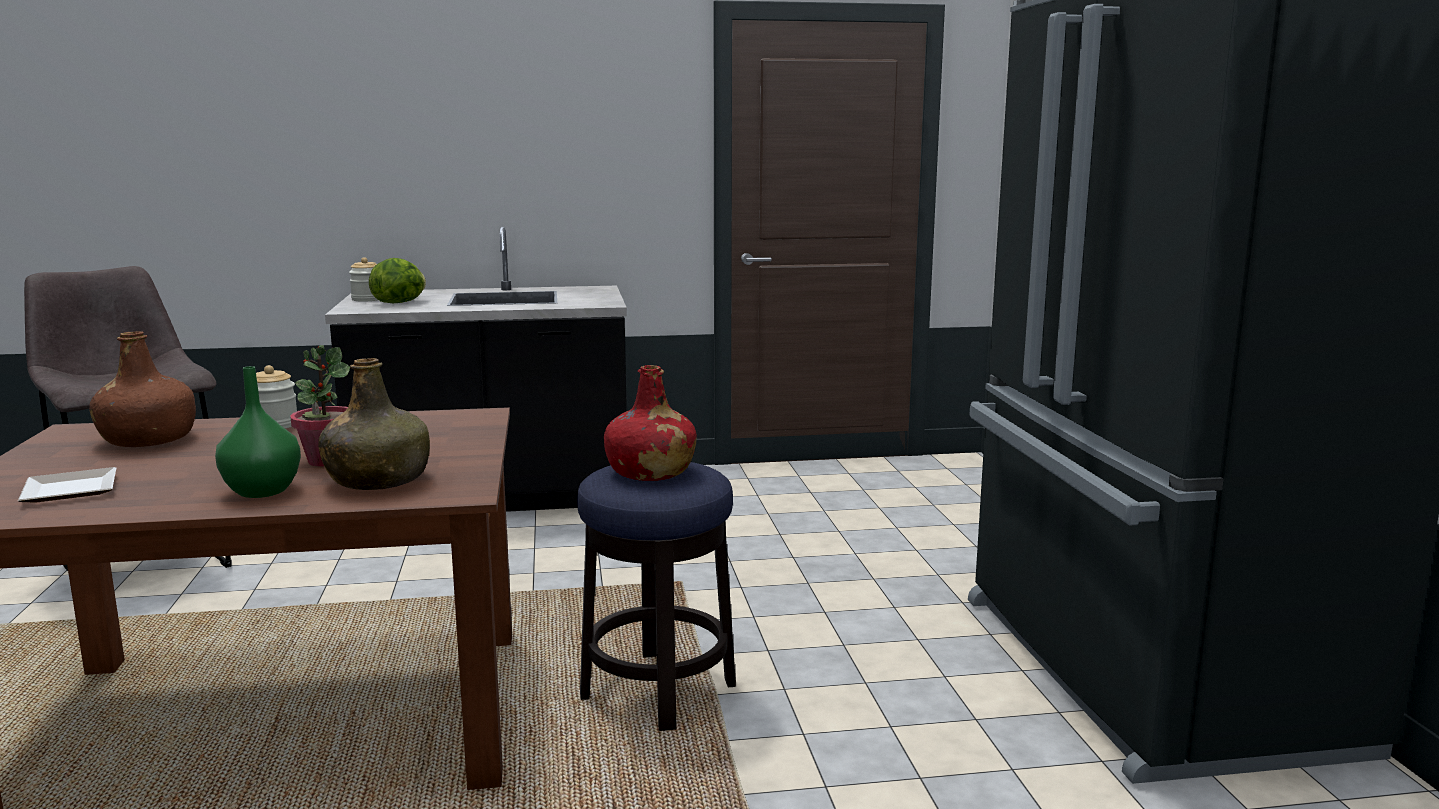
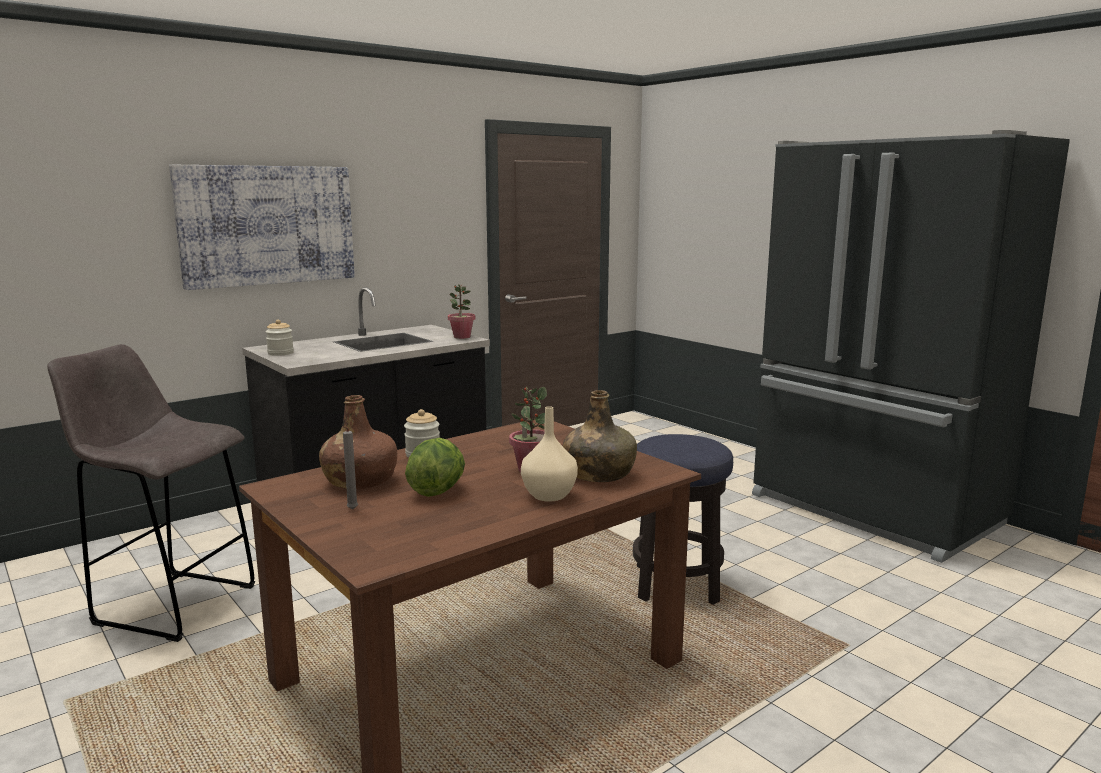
camera: 30 degrees left, 0 degrees up
plate [18,467,116,503] -> none
green vase [215,366,301,498] -> beige vase [521,406,578,502]
lettuce [369,258,426,303] -> lettuce moved to [405,437,465,497]
red bottle [604,365,697,481] -> none
none -> picture [169,165,355,290]
none -> grey candle [342,426,358,510]
none -> potted plant [448,284,475,339]

